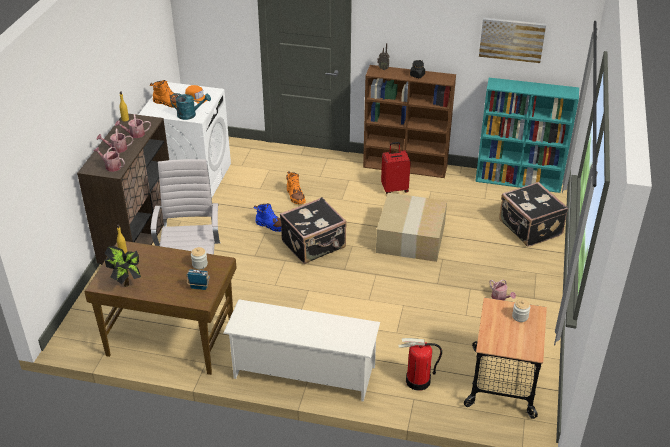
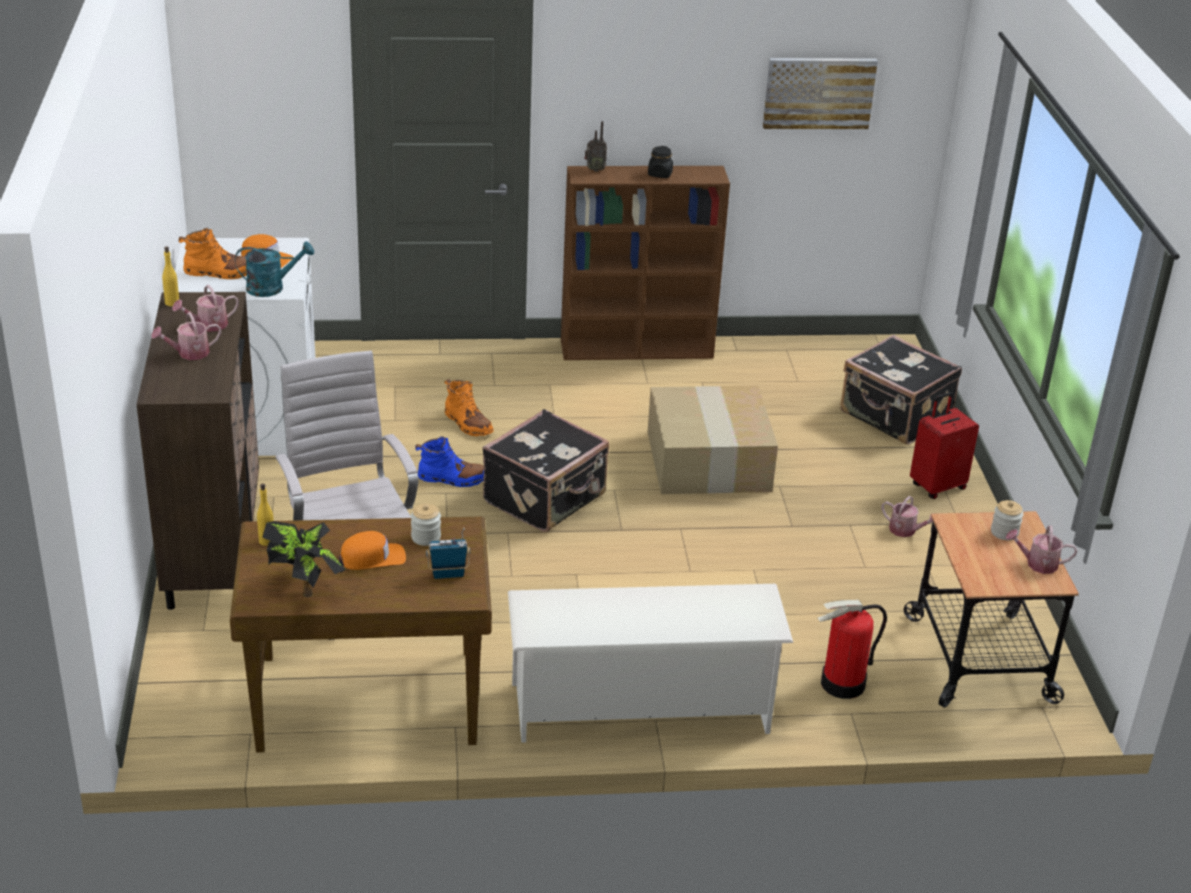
camera: 20 degrees left, 5 degrees down
watering can [94,147,125,172] -> watering can moved to [1006,526,1077,574]
red suitcase [381,142,411,194] -> red suitcase moved to [910,392,979,499]
turquoise bookcase [475,78,579,193] -> none
none -> orange cap [340,531,406,570]

